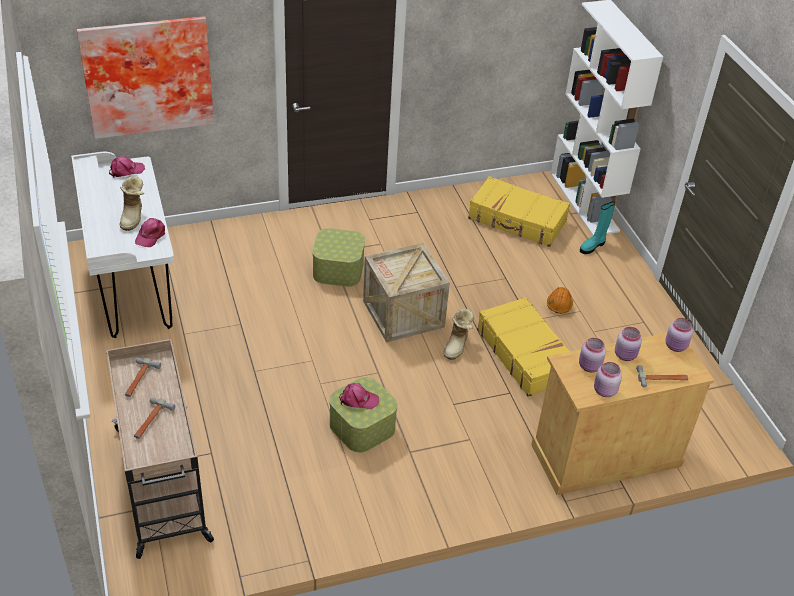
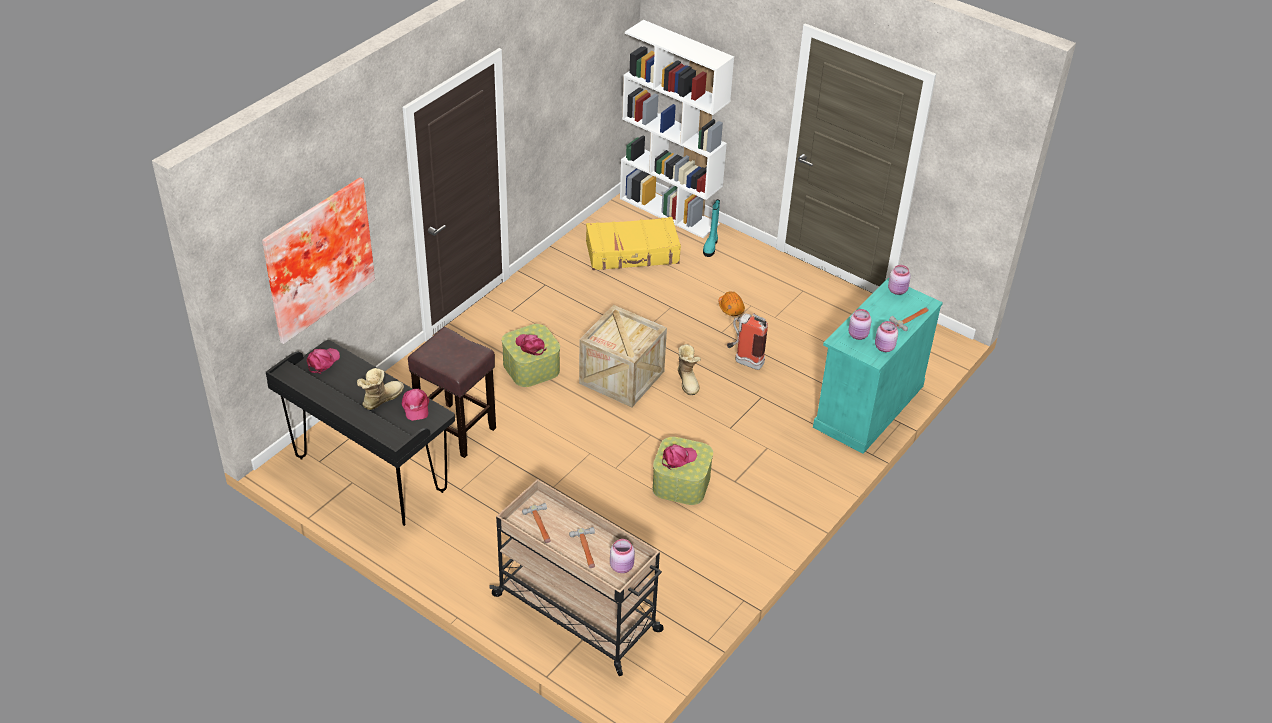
camera: 35 degrees left, 0 degrees up
white desk [71,152,174,338] -> black desk [266,340,455,526]
boot [119,176,144,231] -> boot turned 105 degrees counterclockwise [357,368,404,410]
yellow suitcase [477,297,570,397] -> fire extinguisher [727,313,768,370]
beige cabinet [531,333,714,495] -> turquoise cabinet [813,278,943,454]
pink jar [615,327,642,361] -> pink jar moved to [610,539,635,573]
none -> brown stool [408,327,496,458]
none -> pink cap [516,334,547,356]

